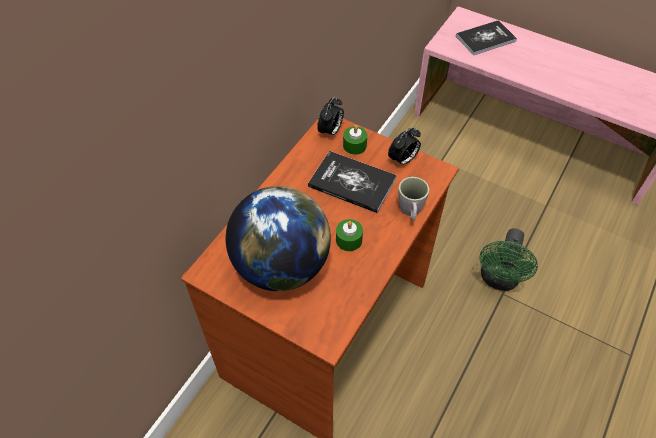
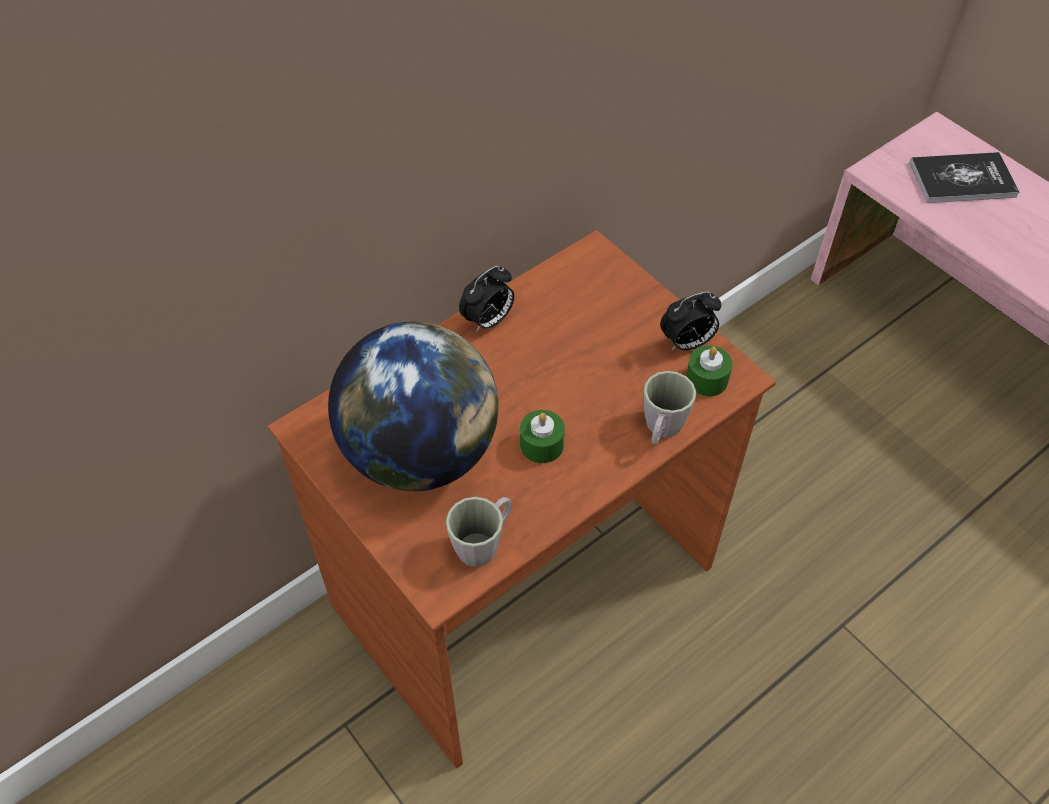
camera: 20 degrees right, 0 degrees up
book [308,151,397,213] -> none
alarm clock [317,97,344,139] -> alarm clock moved to [459,266,514,332]
green candle [343,125,367,155] -> green candle moved to [686,345,732,396]
green fan [480,228,538,291] -> none
none -> grey mug [446,497,512,567]

